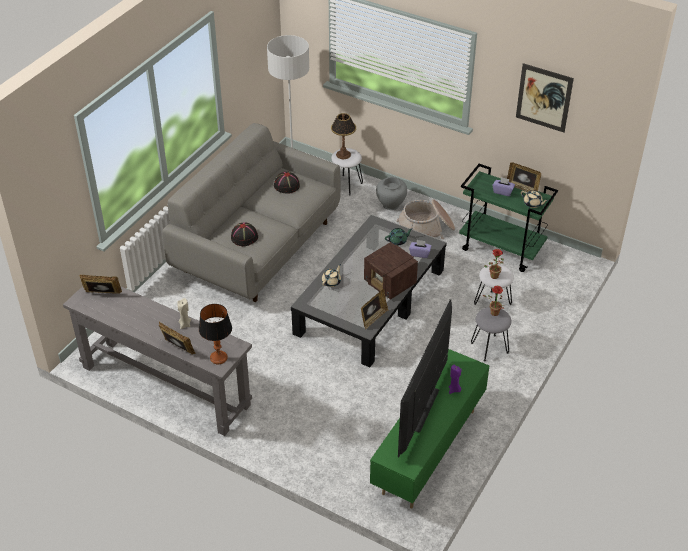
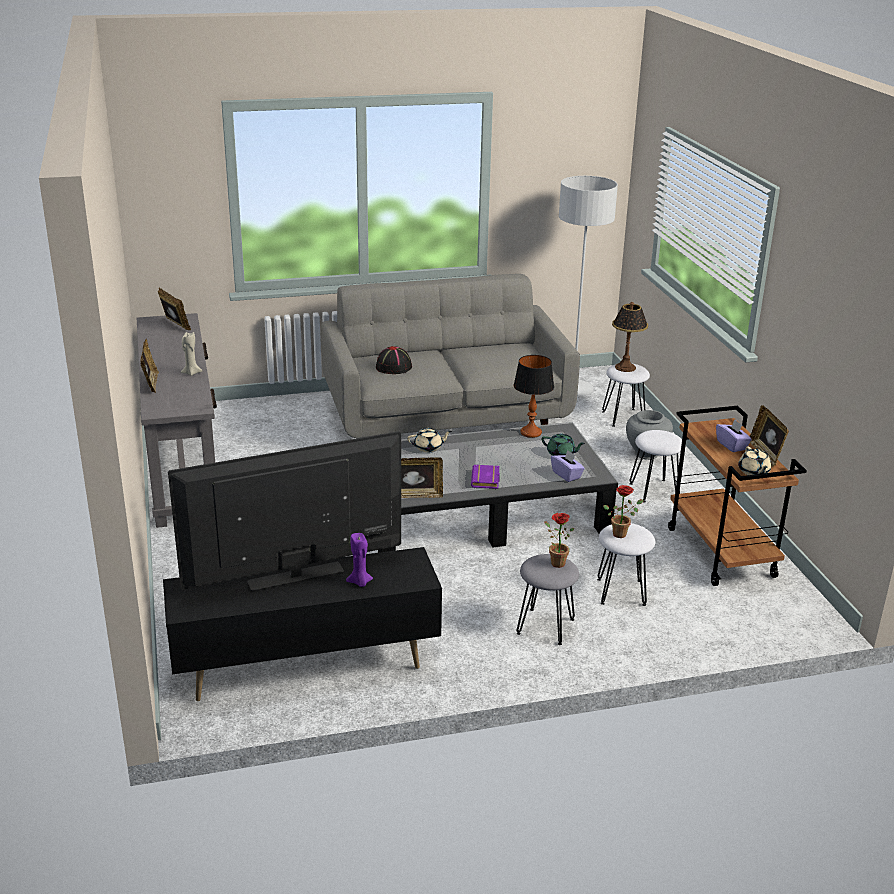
camera: 45 degrees right, 15 degrees down
table lamp [199,304,232,364] -> table lamp moved to [513,355,554,438]
black hat [274,172,300,194] -> none
radio [364,242,418,300] -> purple book [471,465,500,489]
green tv stand [370,349,490,509] -> black tv stand [163,547,442,701]
basket [396,199,455,239] -> white stool [629,430,682,503]
green cart [459,164,558,272] -> brown cart [668,406,807,586]
picture [516,63,574,132] -> none

